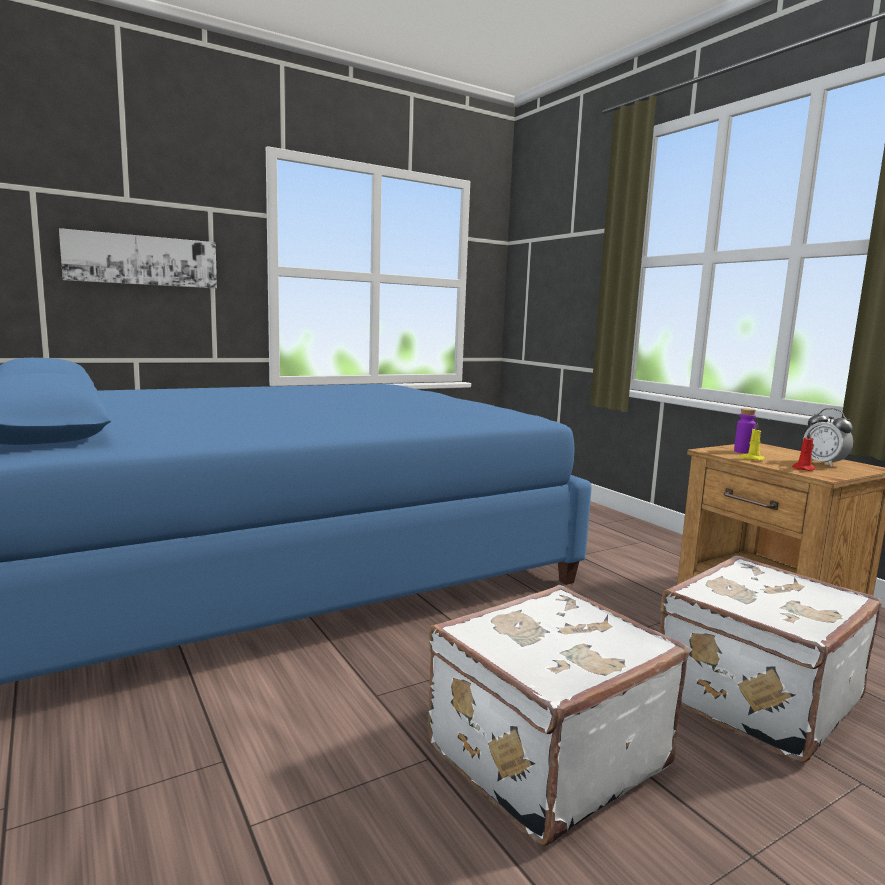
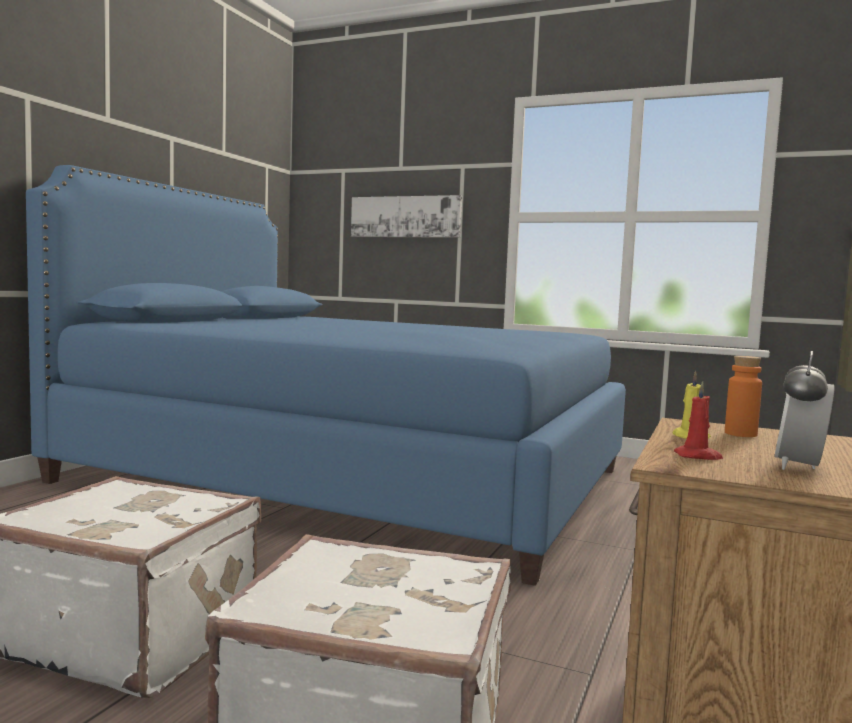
camera: 55 degrees right, 5 degrees down
purple bottle [734,409,756,453] -> orange bottle [725,356,762,437]

